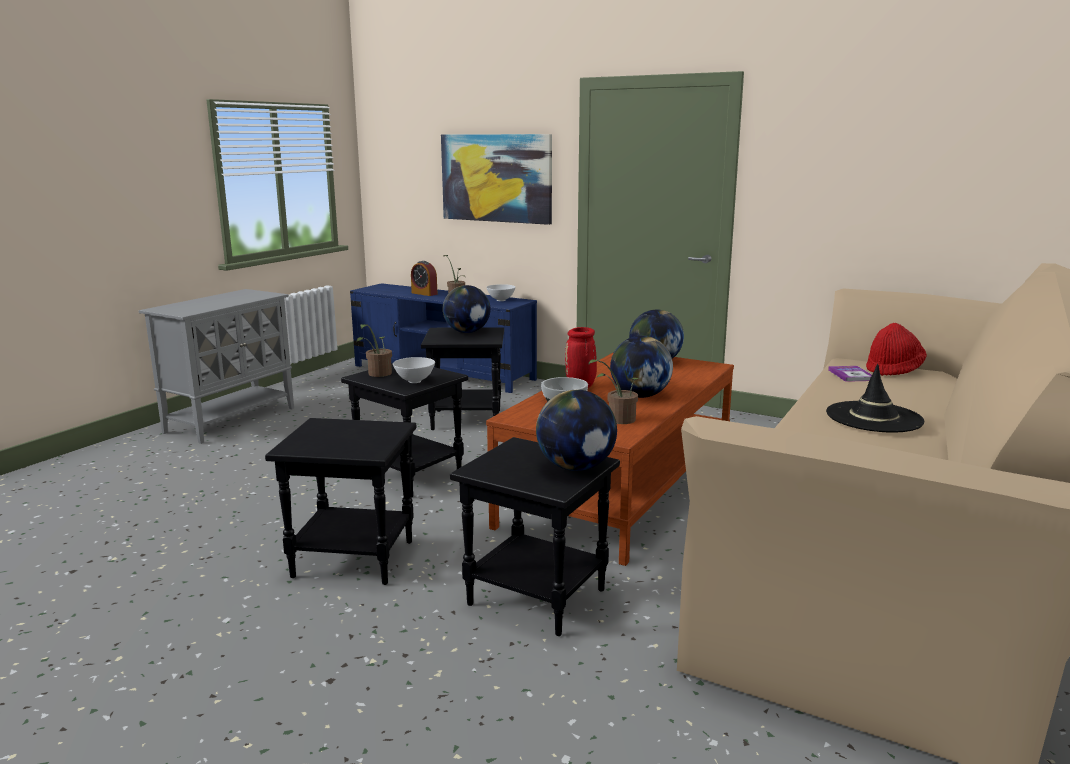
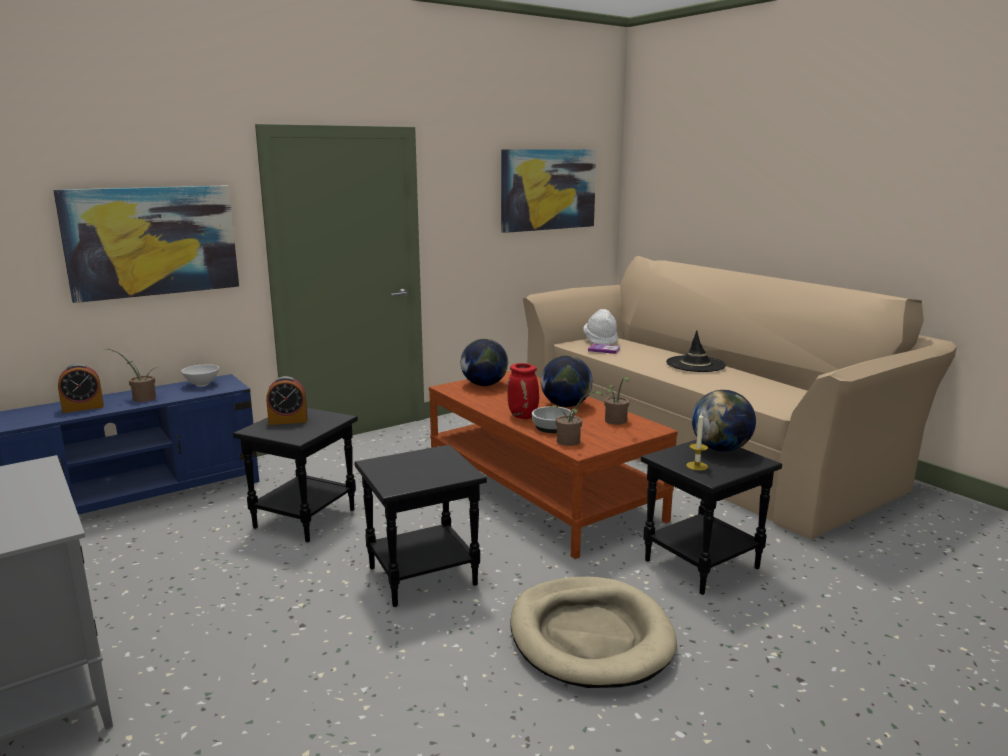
camera: 65 degrees left, 0 degrees up
black side table [265,418,416,585] -> beige dog bed [510,577,677,688]
potted plant [356,324,392,377] -> potted plant moved to [551,391,603,446]
white bowl [393,357,435,383] -> none
globe [443,285,490,333] -> alarm clock [266,376,308,425]
red hat [866,323,927,376] -> white hat [583,309,618,345]
none -> picture [501,149,596,233]
none -> candle [686,412,708,471]

